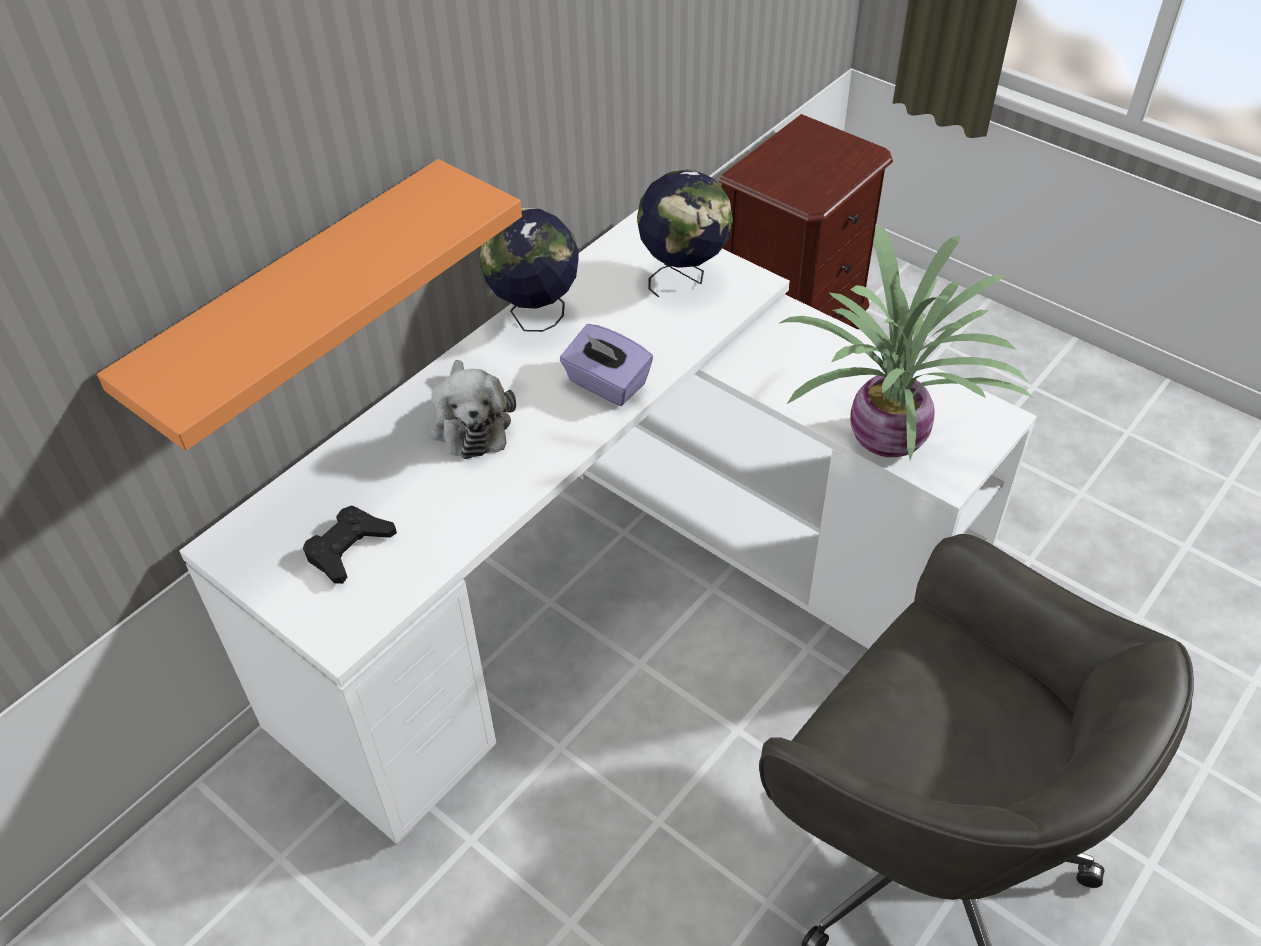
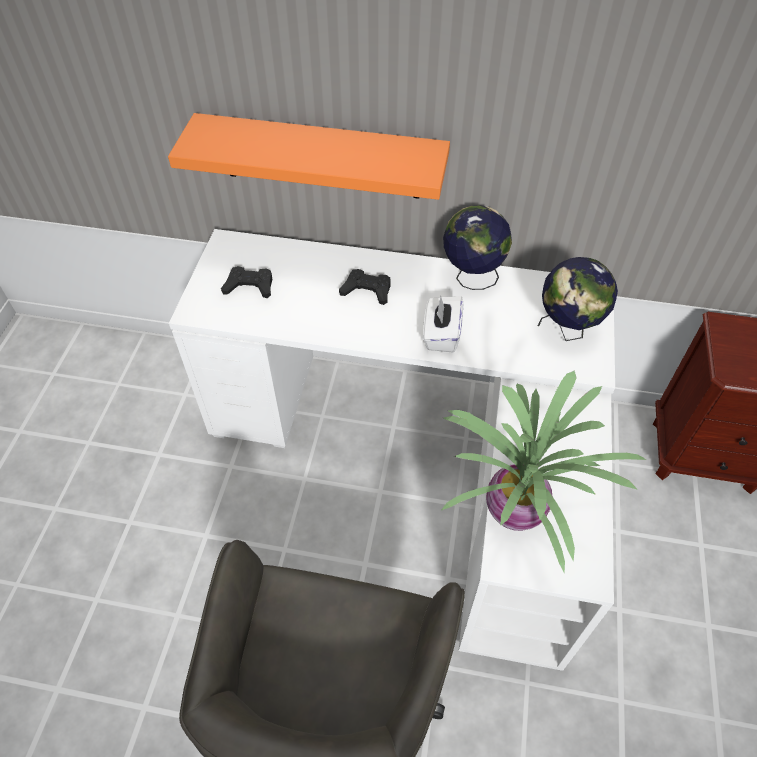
camera: 60 degrees right, 5 degrees up
plush toy [430,360,516,459] -> black game controller [339,269,391,305]
purple tissue box [560,324,653,406] -> white tissue box [423,296,463,352]

